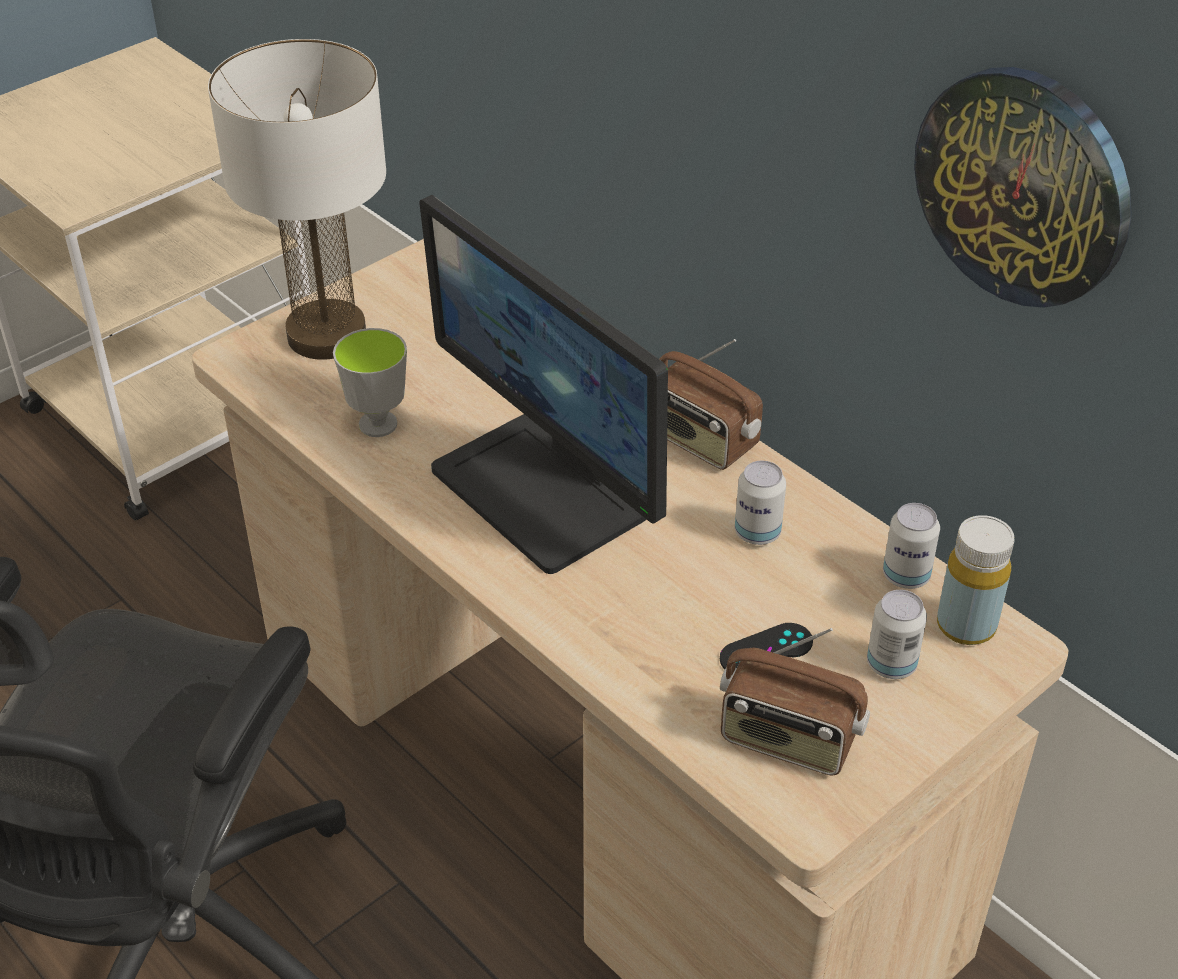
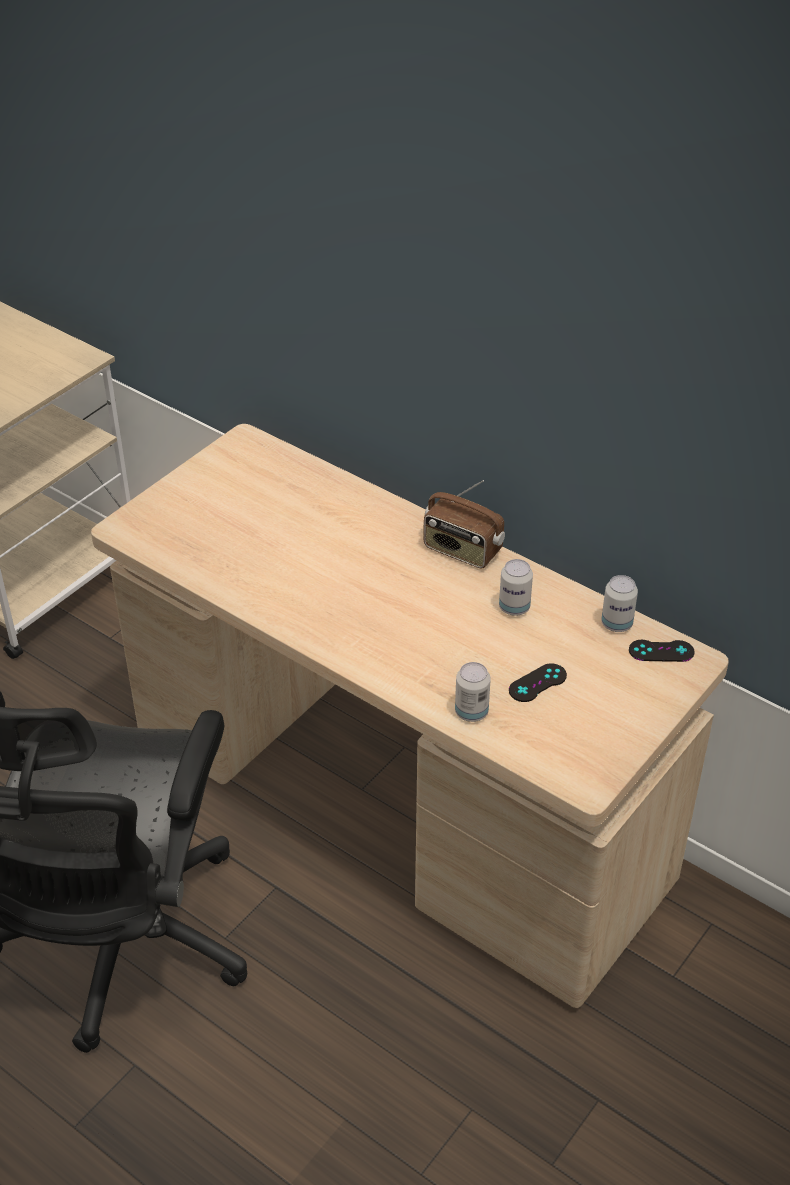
camera: 10 degrees left, 0 degrees up
table lamp [208,39,386,360] -> none
cup [333,328,407,437] -> none
monitor [419,195,668,574] -> none
radio [720,628,870,775] -> none
can [867,590,927,679] -> can moved to [455,662,491,722]
wall clock [914,67,1132,308] -> none
yellow bottle [937,515,1015,645] -> black game controller [629,640,695,662]

